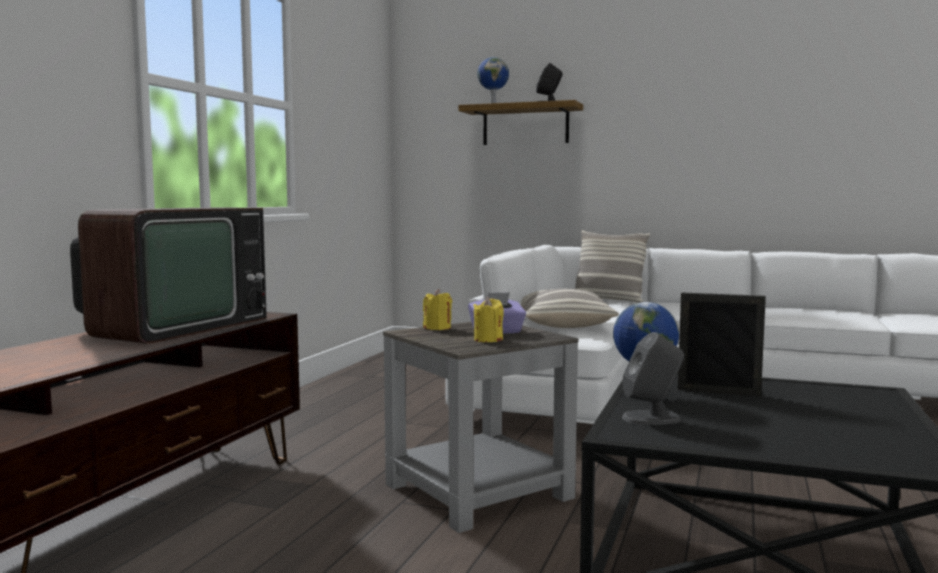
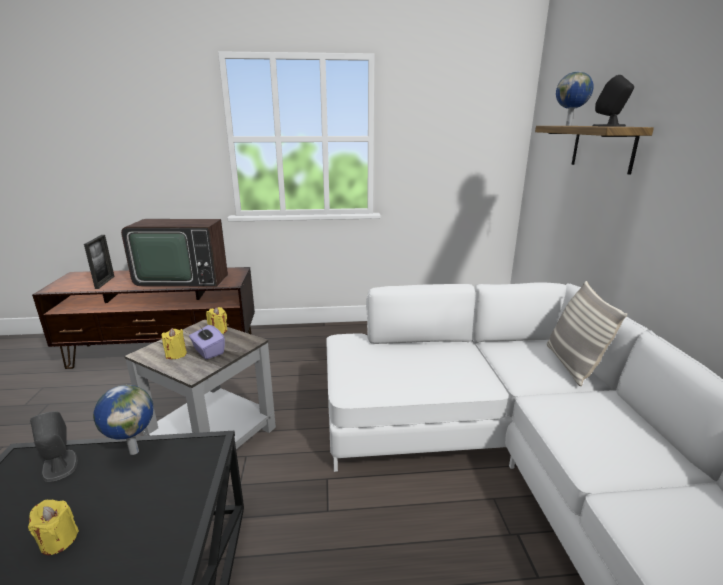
camera: 65 degrees right, 15 degrees up
pillow [521,289,619,328] -> none
picture frame [678,292,766,396] -> picture frame moved to [84,235,115,289]
none -> yellow candle [28,500,79,555]

